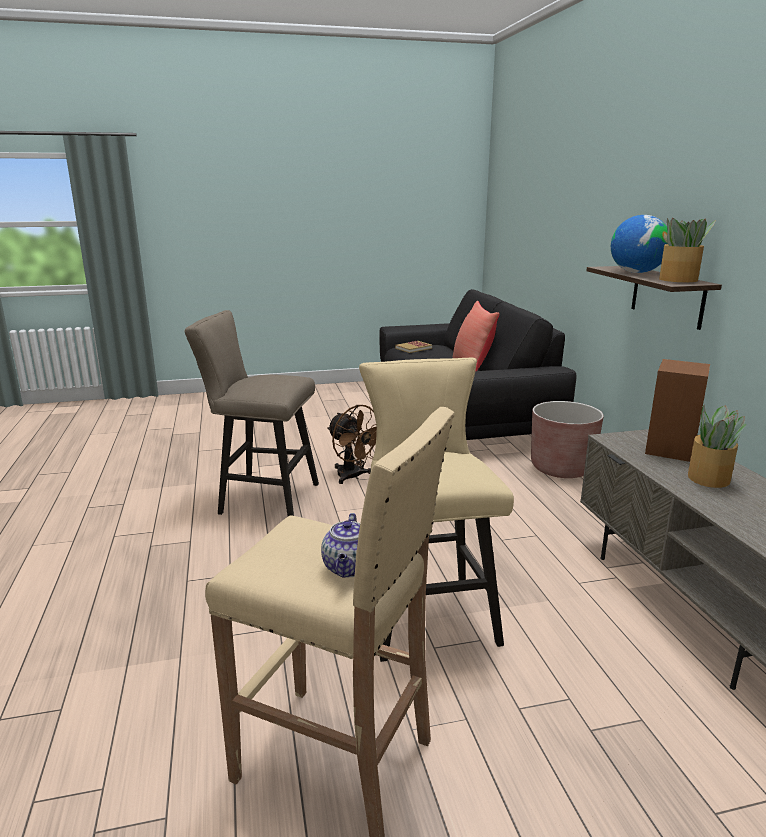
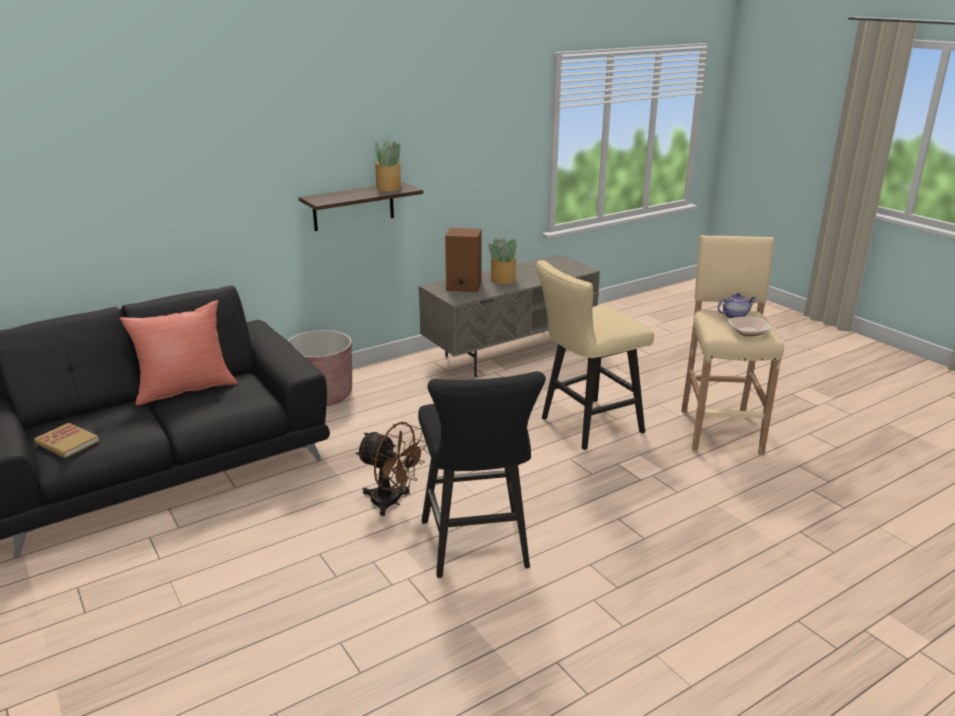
camera: 110 degrees left, 5 degrees up
beige stool [184,310,319,516] -> black stool [418,371,546,578]
brown fan [327,405,377,484] -> brown fan turned 90 degrees clockwise [356,422,427,516]
globe [611,215,668,273] -> none
none -> bowl [728,317,772,336]

